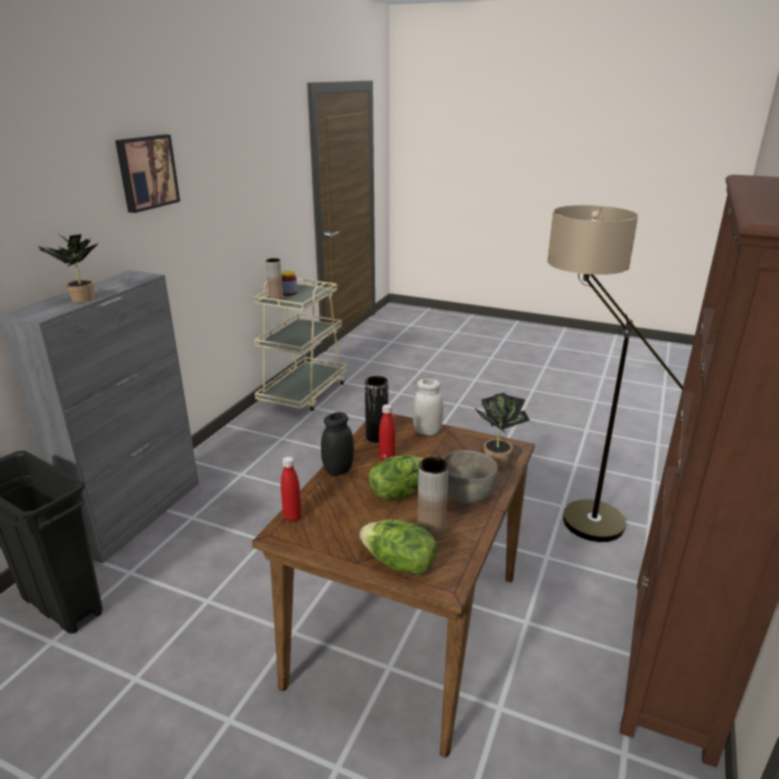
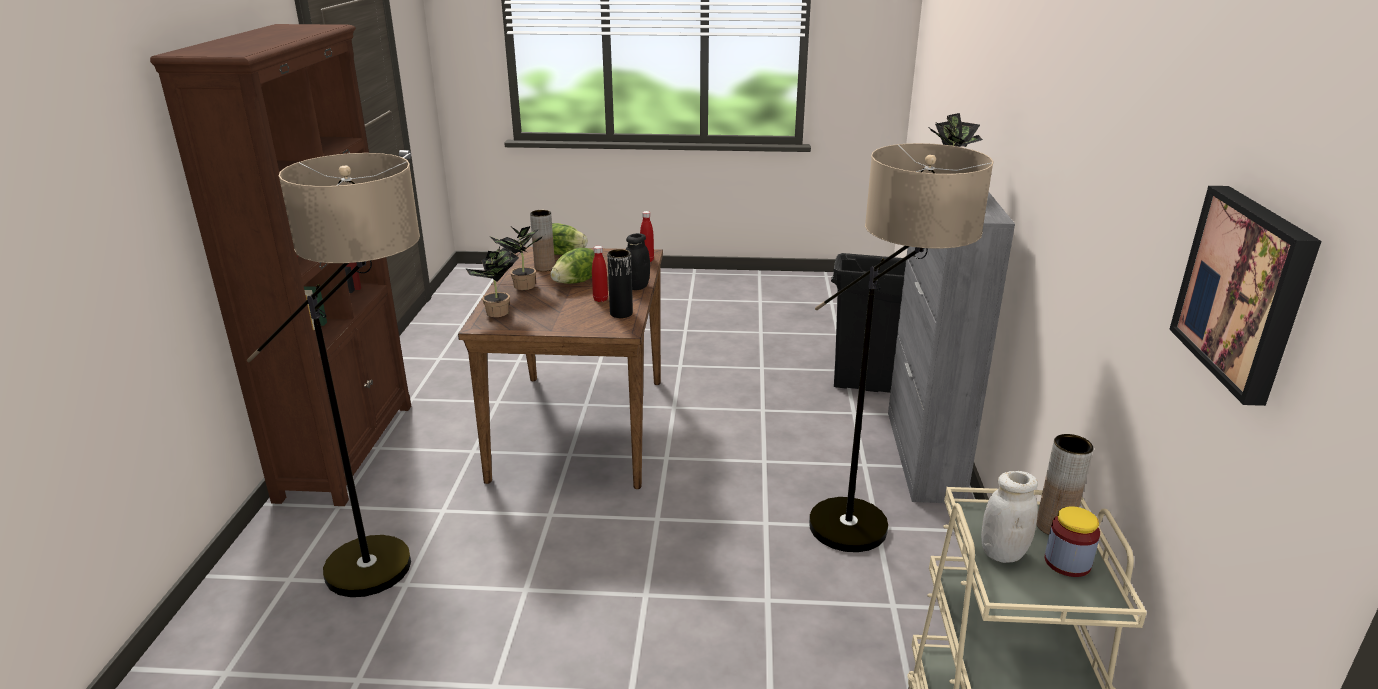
camera: 160 degrees right, 0 degrees up
picture [115,134,180,213] -> picture moved to [1169,186,1322,406]
white jar [413,379,443,435] -> white jar moved to [981,471,1038,563]
grey bowl [442,450,498,504] -> potted plant [490,226,544,290]
none -> floor lamp [809,143,994,552]

